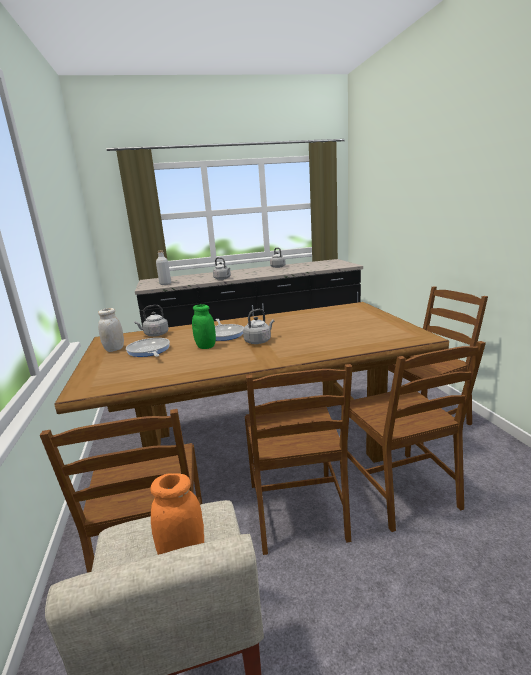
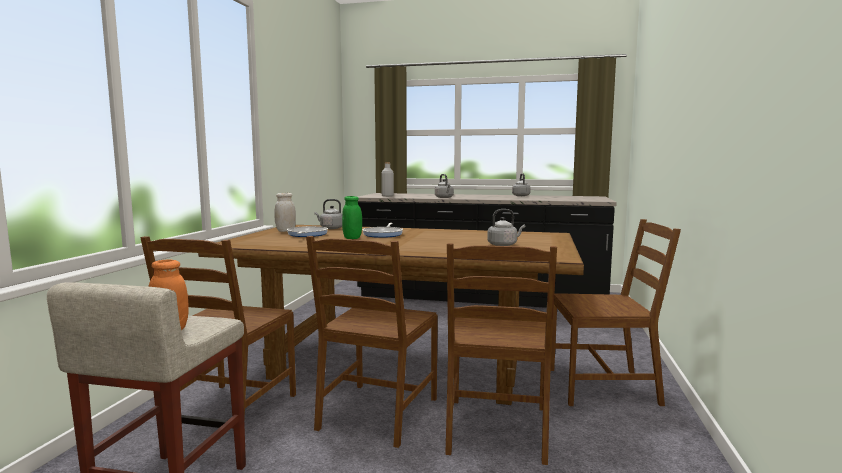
camera: 25 degrees right, 10 degrees down
grey kettle [243,309,274,344] -> grey kettle moved to [487,209,525,246]

